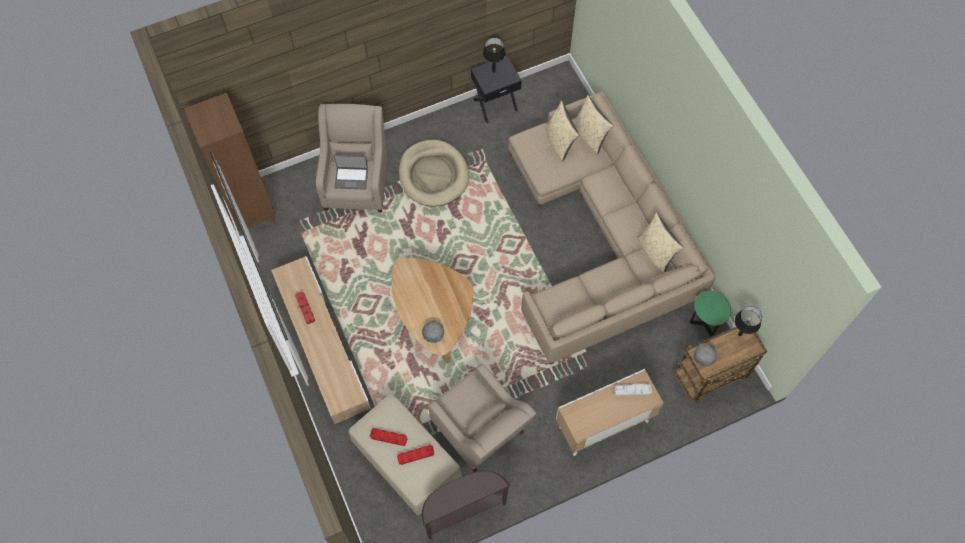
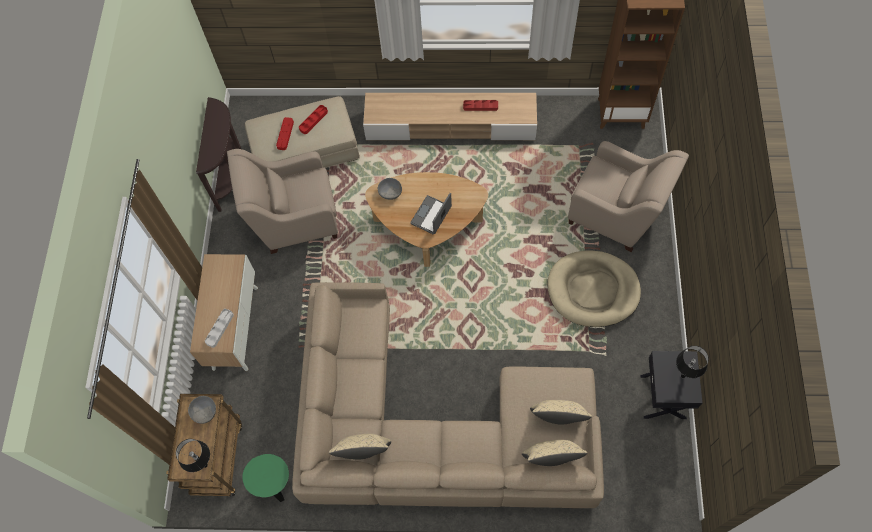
camera: 120 degrees right, 0 degrees up
laptop [334,155,368,190] -> laptop moved to [410,193,452,234]

